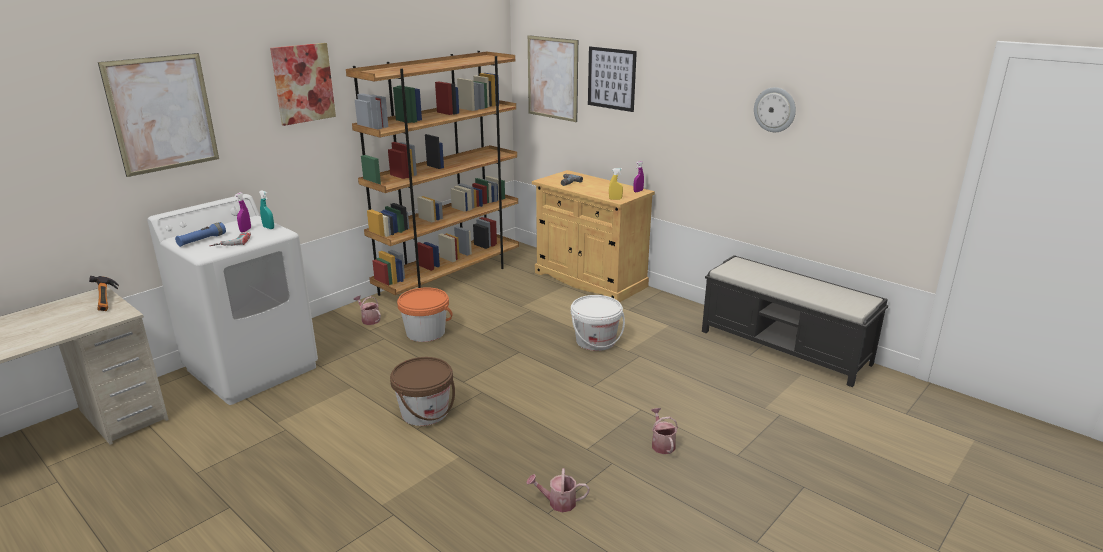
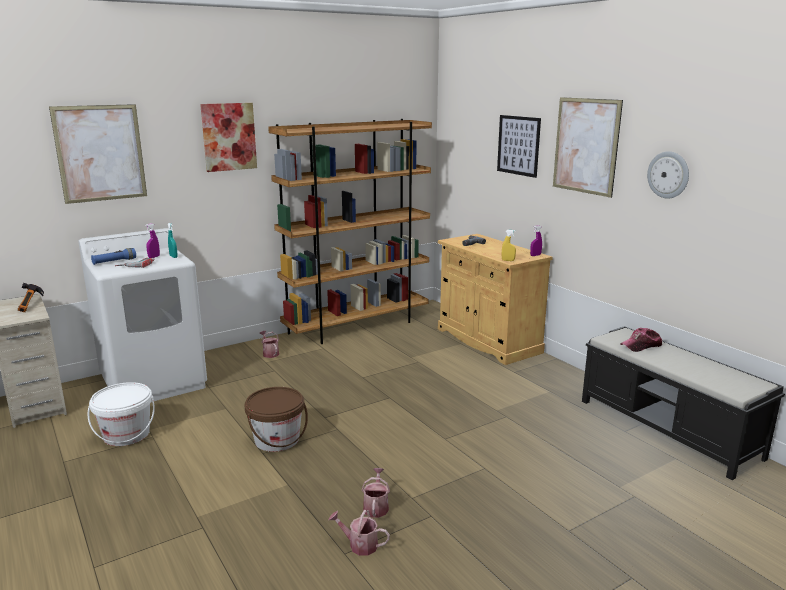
camera: 15 degrees right, 5 degrees down
orange bucket [397,287,453,342] -> none
picture [528,35,578,122] -> picture moved to [553,97,623,198]
white bucket [571,295,625,351] -> white bucket moved to [88,382,155,446]
watering can [651,408,678,454] -> watering can moved to [362,468,390,518]
none -> cap [620,328,662,352]

